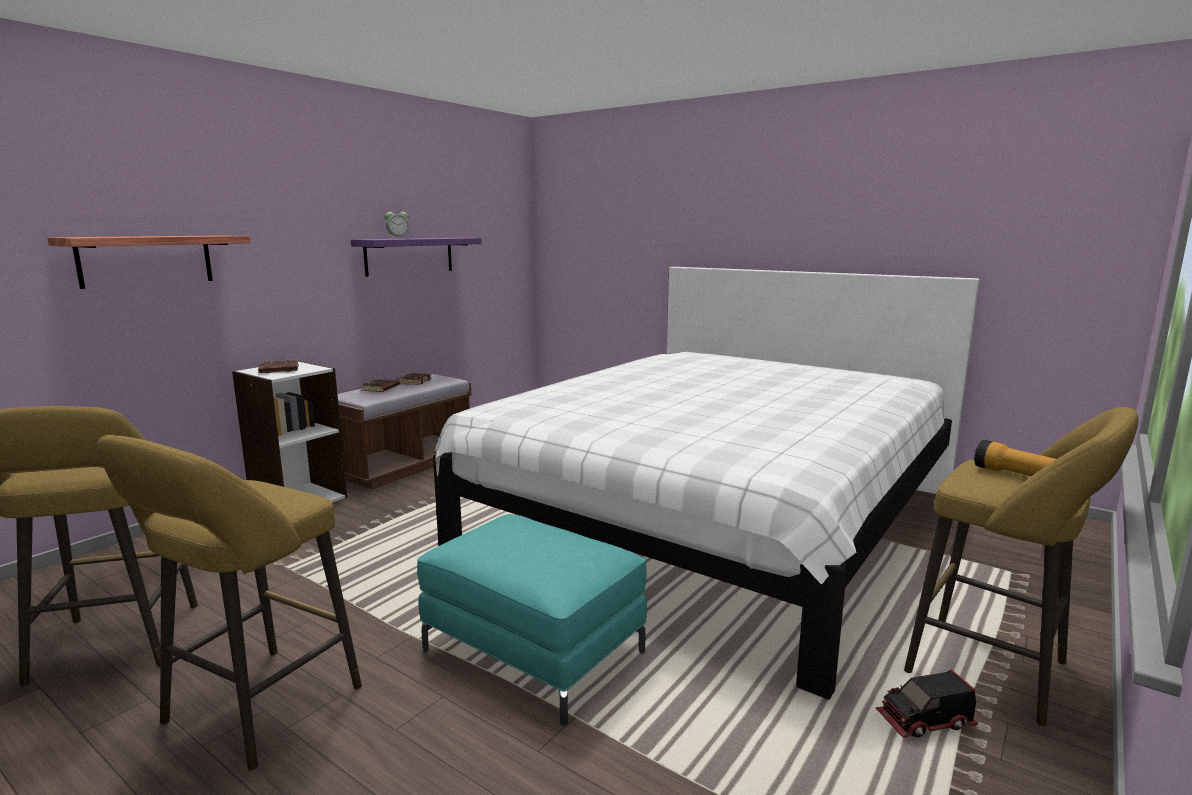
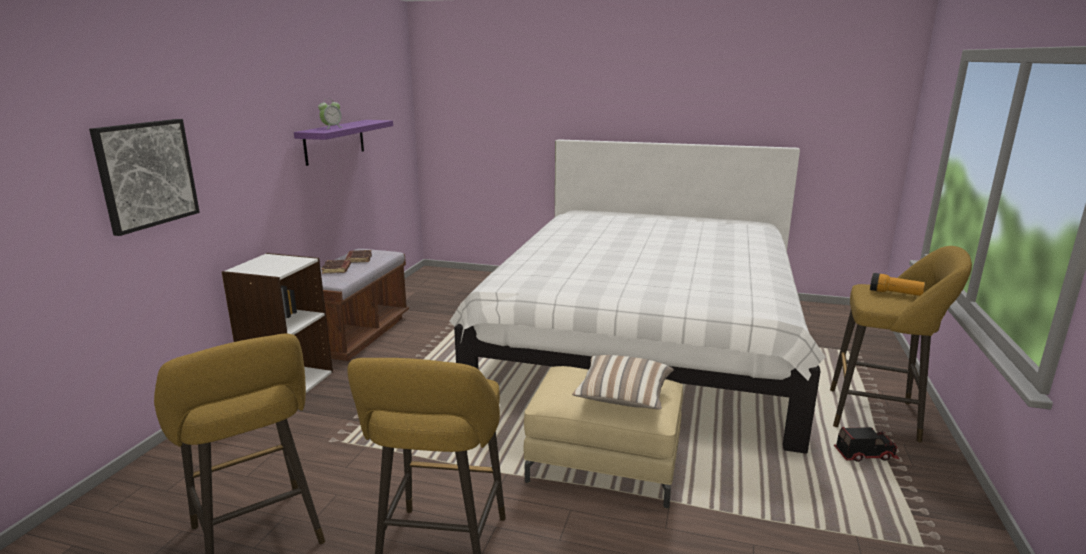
camera: 20 degrees left, 5 degrees up
shelf [48,235,251,289] -> picture [89,119,200,236]
brown book [258,359,299,373] -> none
turquoise ottoman [417,514,647,726] -> beige ottoman [523,366,683,509]
toy truck [876,670,978,738] -> toy truck turned 150 degrees counterclockwise [834,427,899,462]
none -> pillow [572,355,674,410]

